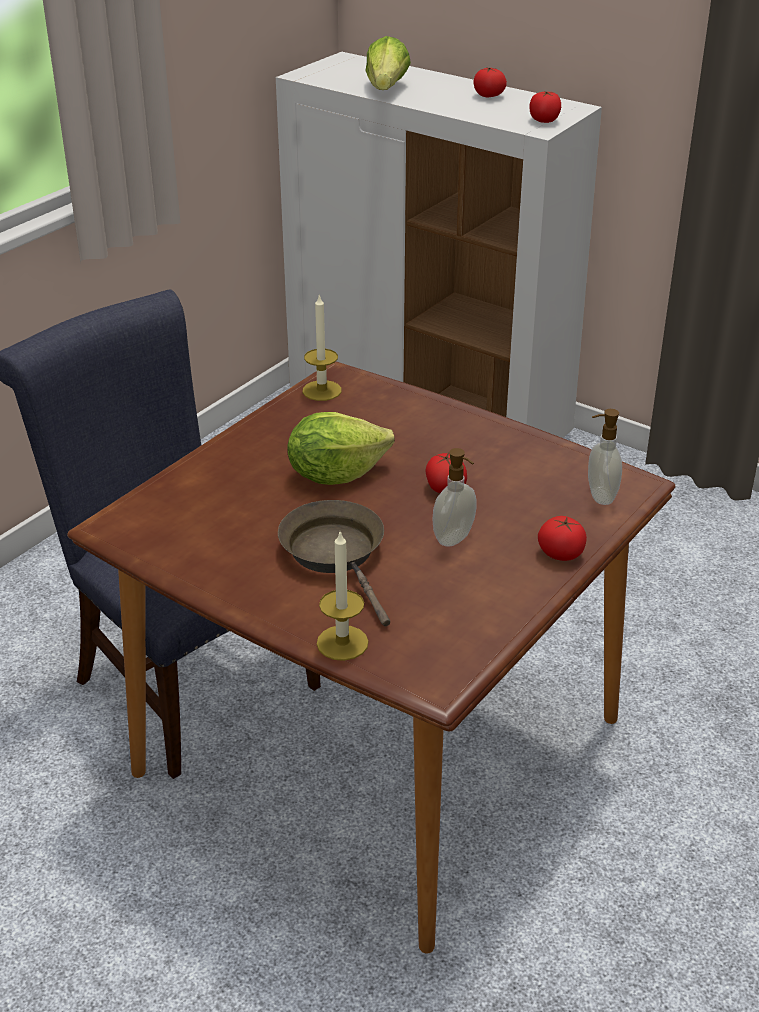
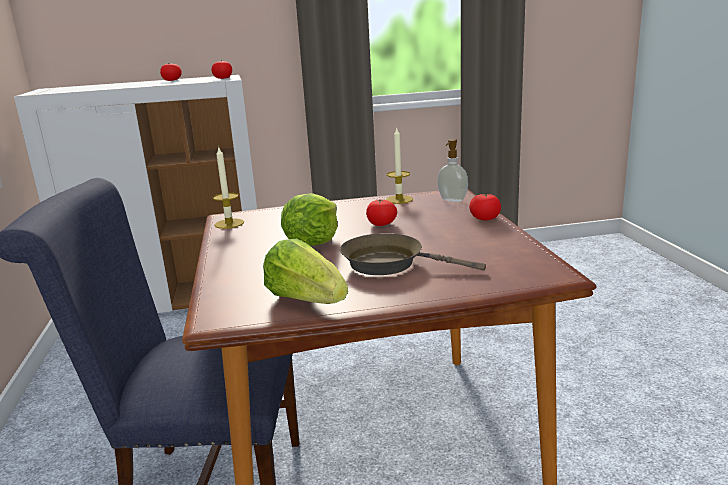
camera: 45 degrees left, 15 degrees down
candle [317,531,369,661] -> candle moved to [386,126,413,204]
lettuce [365,36,411,90] -> lettuce moved to [263,239,348,304]
soap dispenser [433,448,476,547] -> none

